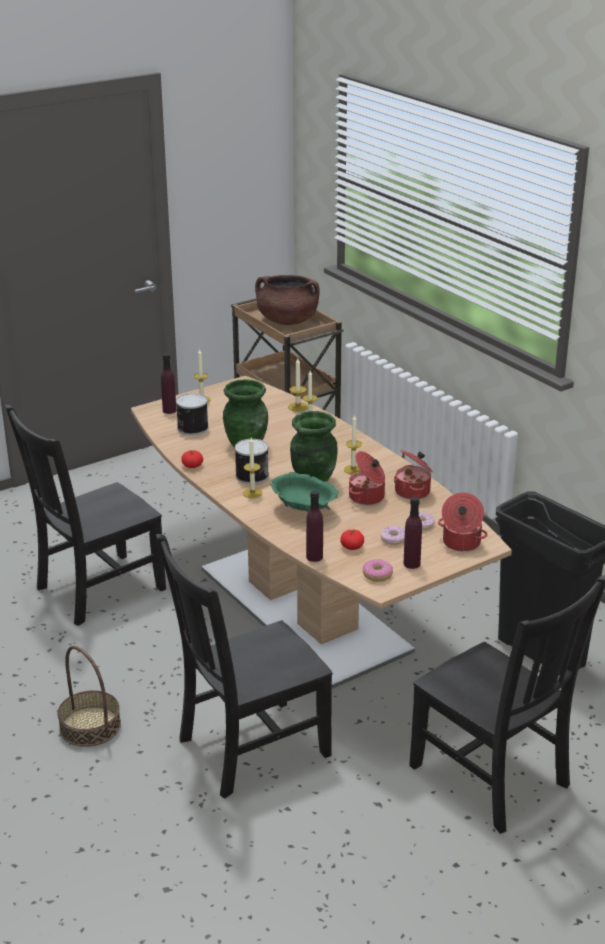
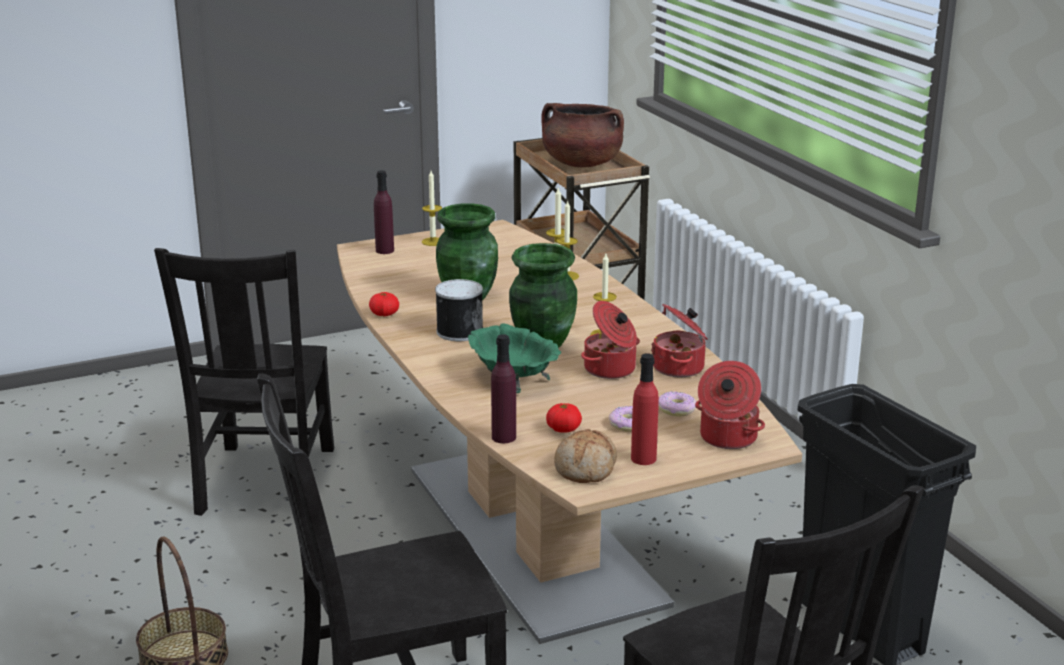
camera: 10 degrees right, 5 degrees down
black chair [5,405,166,626] -> black chair turned 60 degrees counterclockwise [154,248,334,516]
can [176,393,209,435] -> none
candle [243,437,263,498] -> none
donut [363,559,393,582] -> bread [554,429,617,483]
purple bottle [404,497,422,569] -> red bottle [631,353,659,465]

